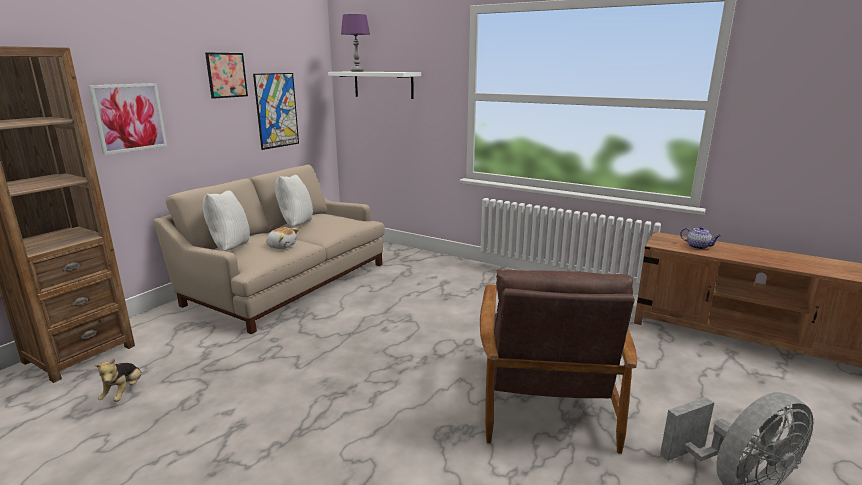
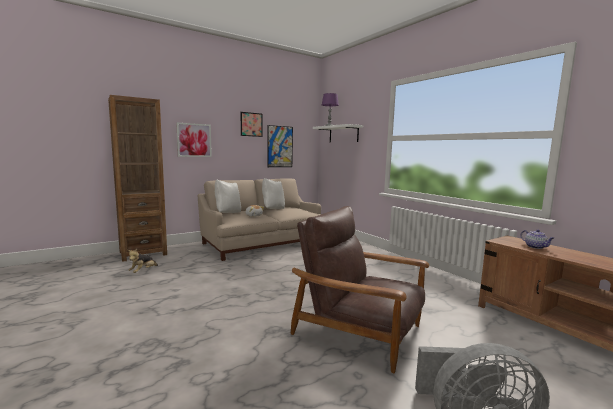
camera: 25 degrees right, 10 degrees down
brown armchair [480,270,637,454] -> brown armchair turned 90 degrees clockwise [291,206,429,373]

